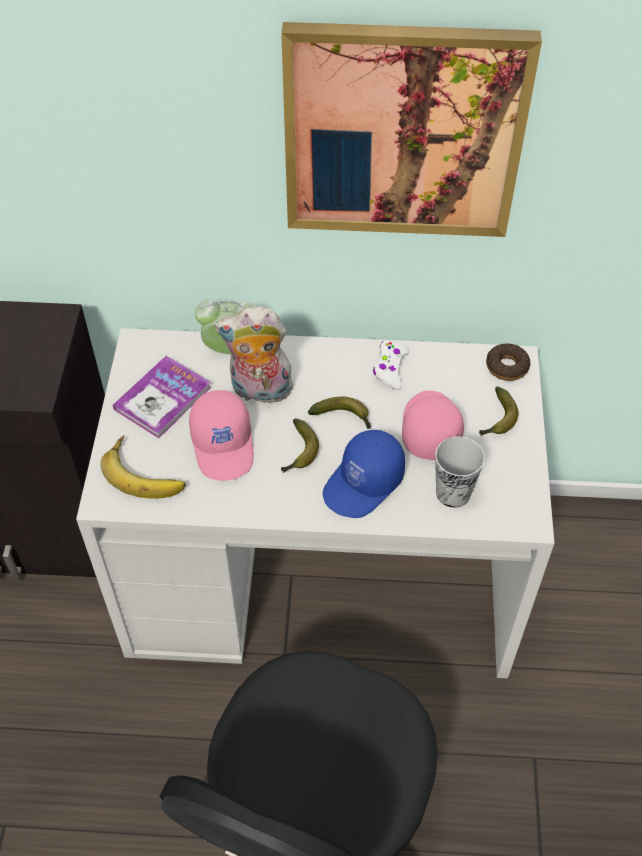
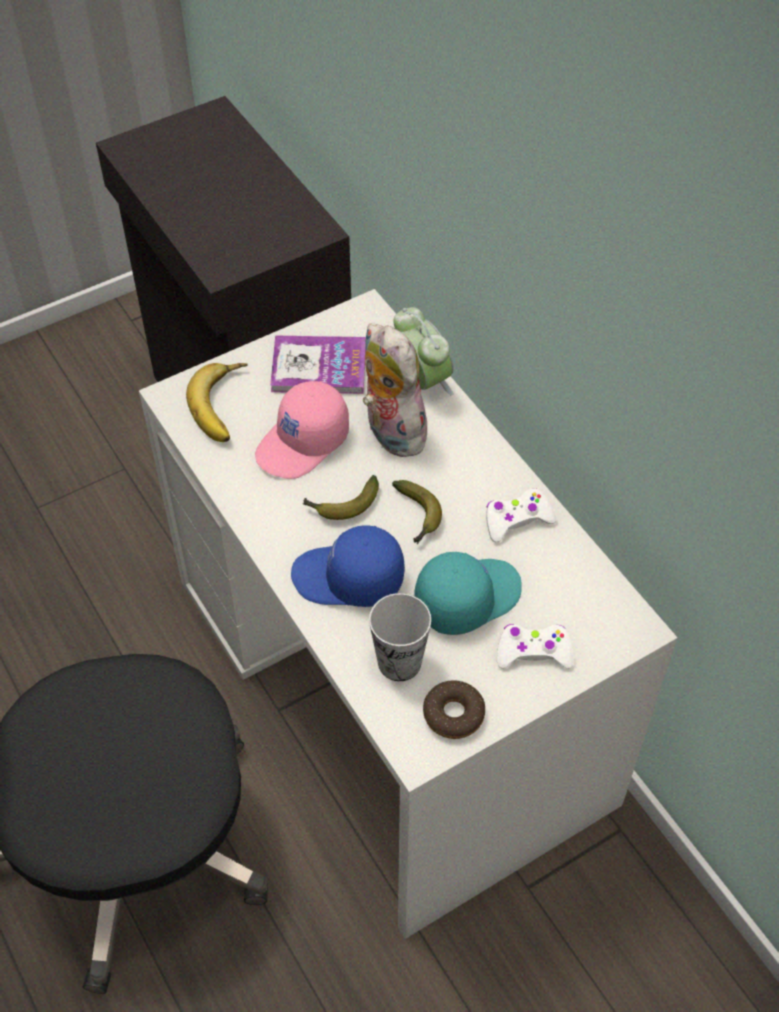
camera: 55 degrees right, 0 degrees up
picture [281,22,542,237] -> none
pink cap [402,391,464,460] -> turquoise cap [414,552,522,635]
banana [479,386,518,436] -> white game controller [497,624,574,669]
donut [486,343,530,381] -> donut moved to [423,680,485,739]

